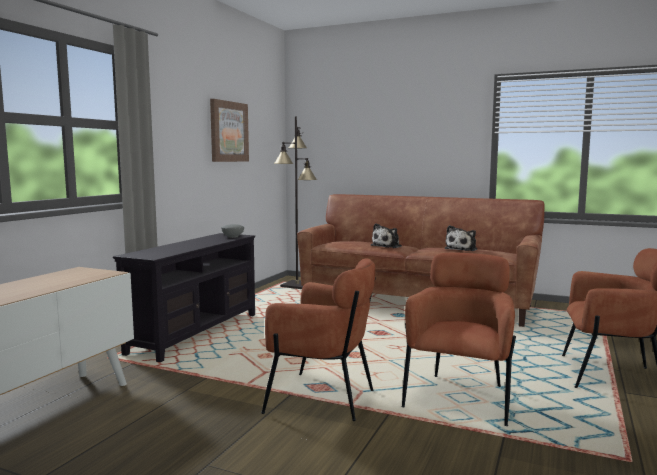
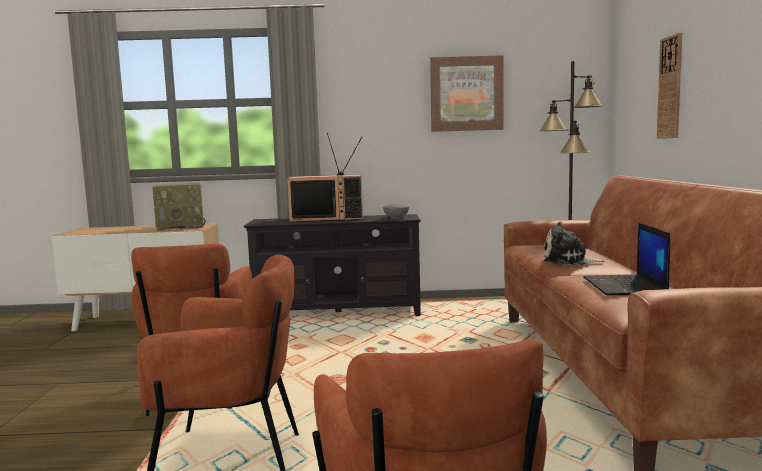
camera: 65 degrees right, 0 degrees up
plush toy [445,225,477,251] -> laptop [583,222,670,296]
none -> radio [153,183,206,231]
none -> television [287,133,363,222]
none -> wall clock [657,32,682,139]

